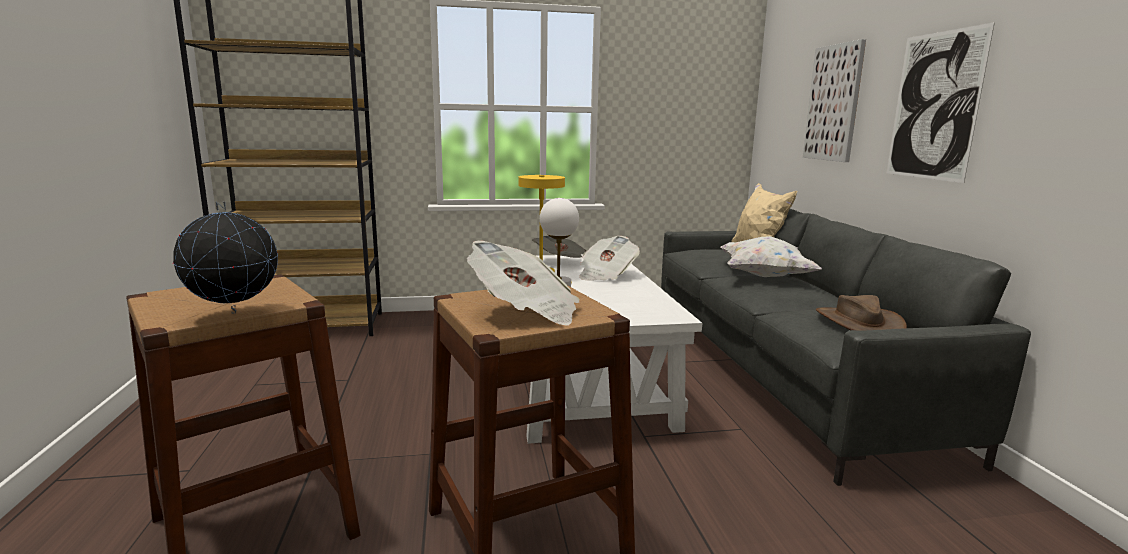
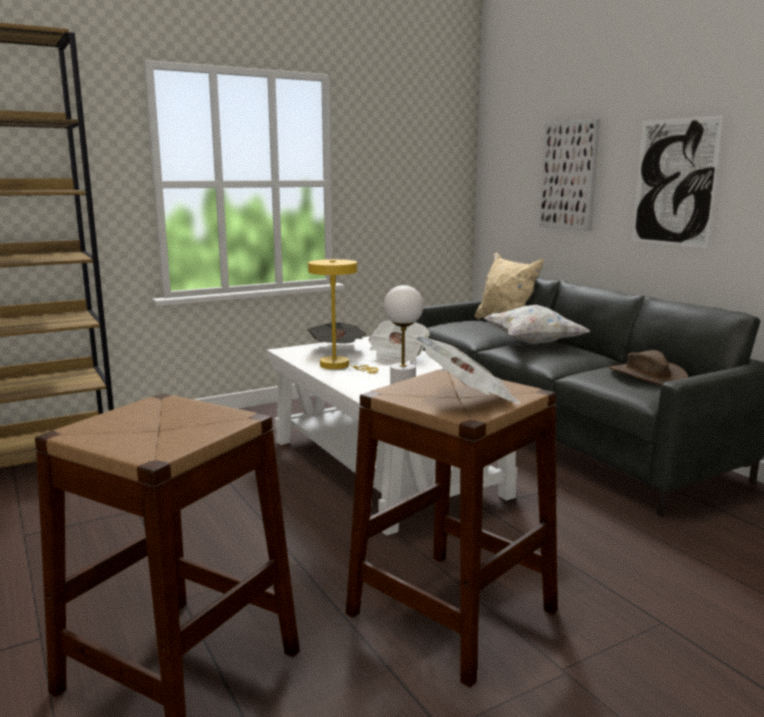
camera: 20 degrees left, 0 degrees up
globe [173,201,278,314] -> none

